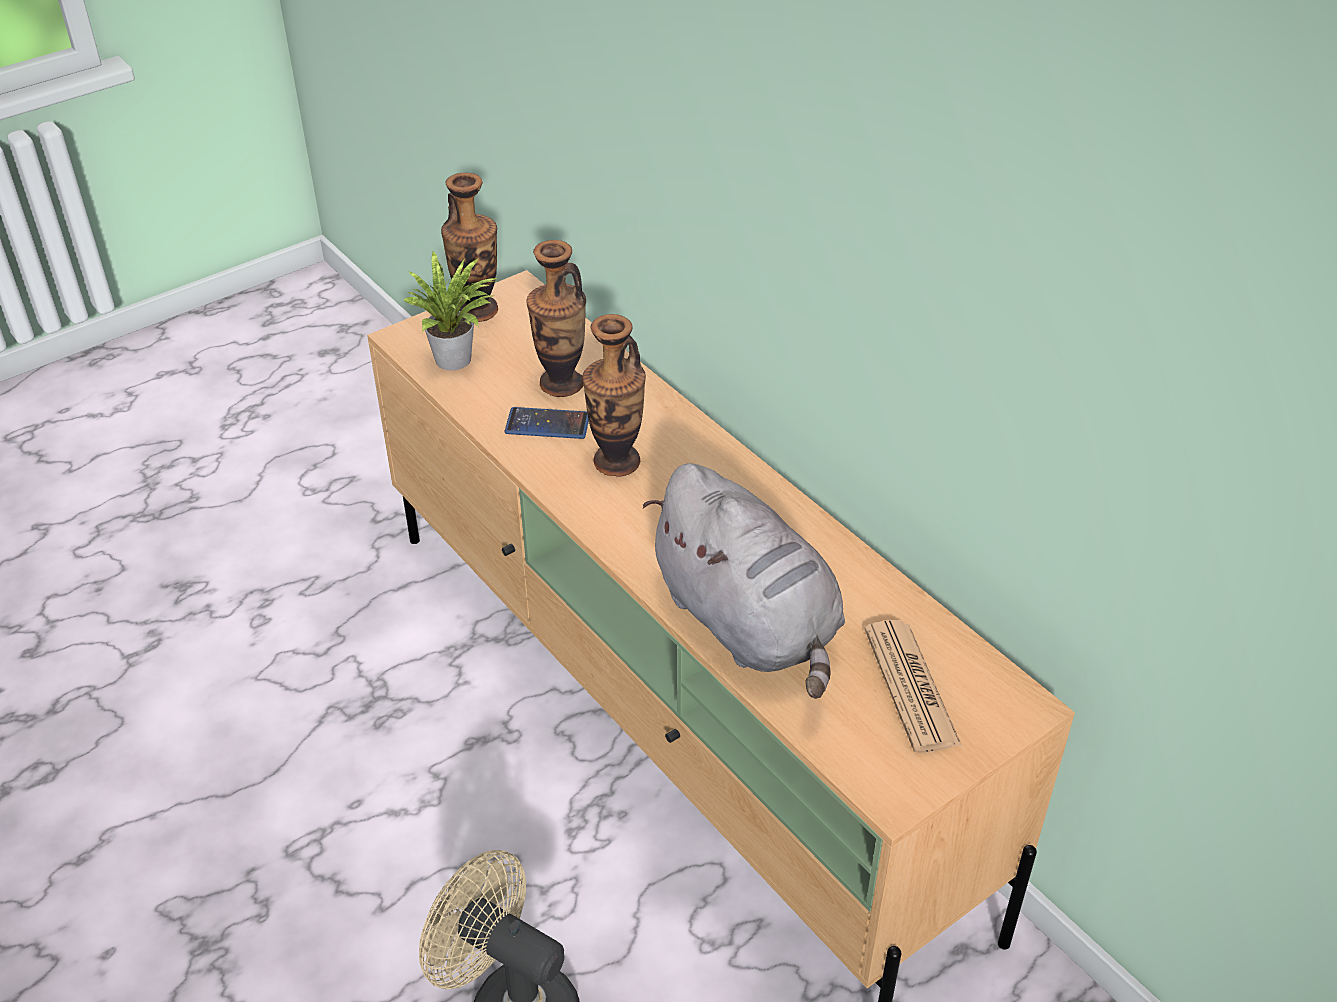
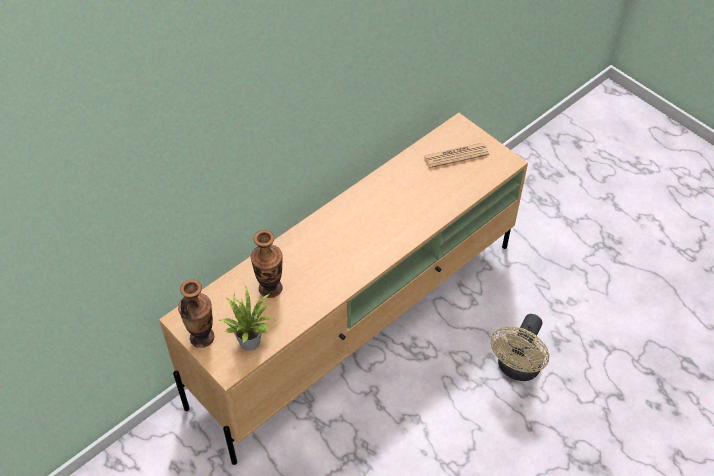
camera: 95 degrees left, 10 degrees up
phone [504,407,589,439] -> none
vase [582,314,646,477] -> none
grey plush toy [643,463,845,699] -> none

